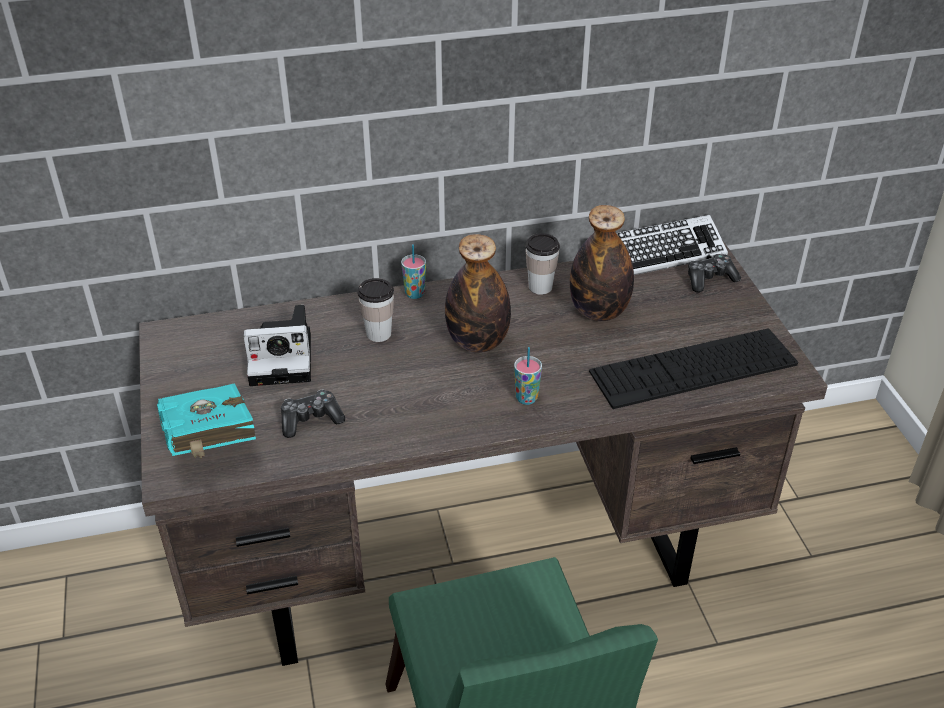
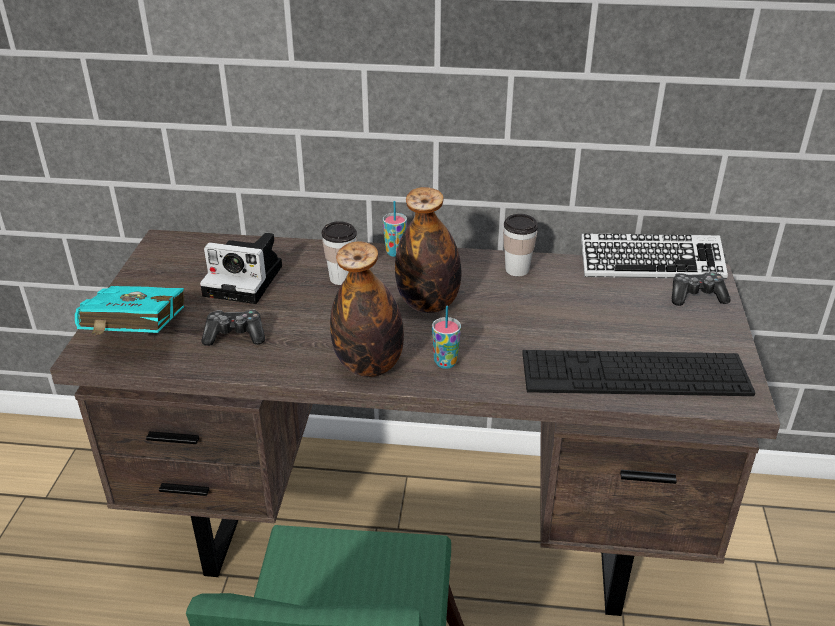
camera: 20 degrees right, 5 degrees down
bottle [570,205,634,321] -> bottle moved to [330,241,404,377]

